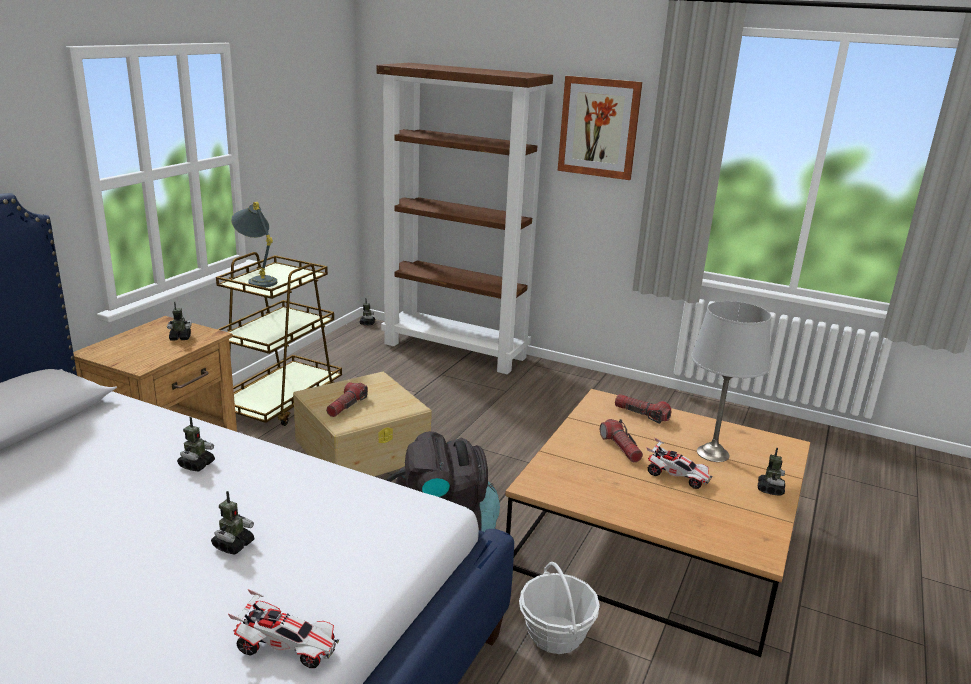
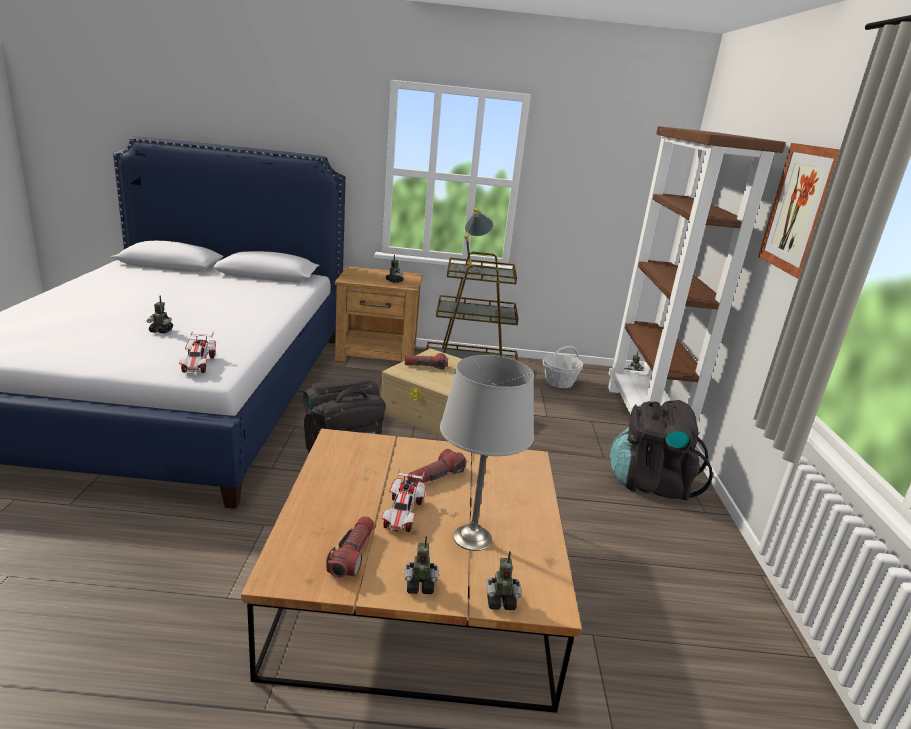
camera: 65 degrees right, 0 degrees up
toy robot [177,417,215,471] -> toy robot moved to [486,551,521,610]
toy car [228,589,339,668] -> toy car moved to [179,331,216,373]
basket [519,562,600,654] -> basket moved to [543,346,583,388]
flashlight [615,394,671,424] -> flashlight moved to [326,516,374,578]
none -> black backpack [609,400,713,501]

